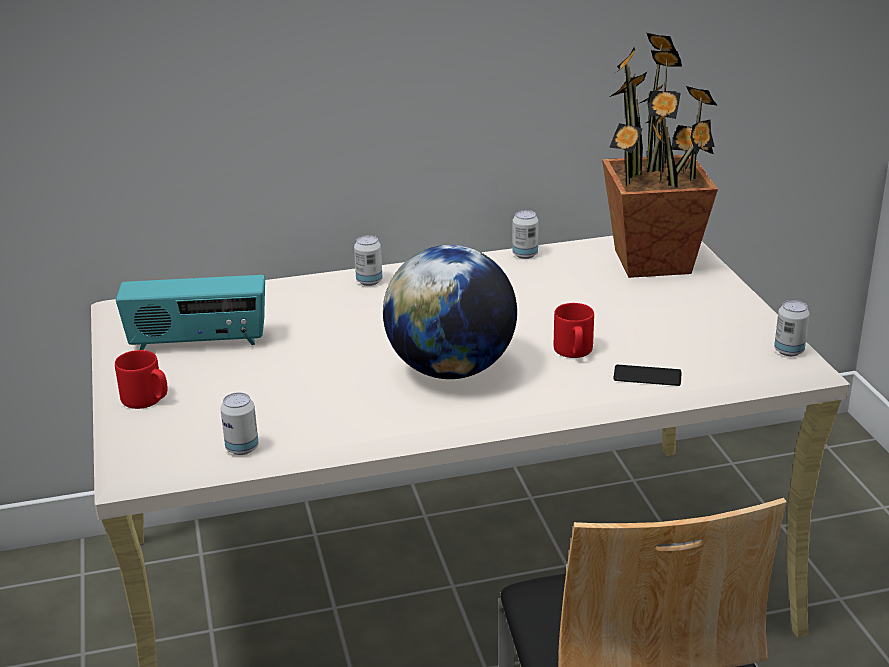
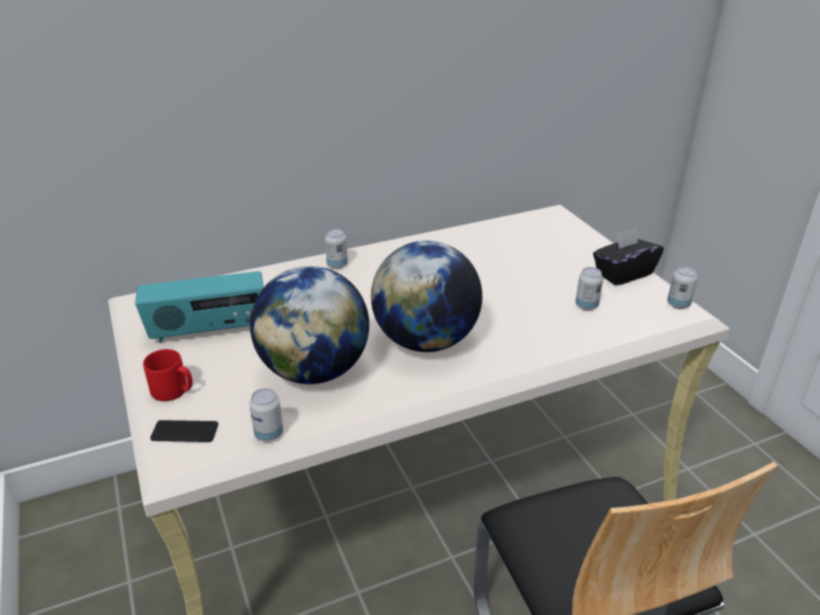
camera: 10 degrees left, 5 degrees up
can [512,210,539,259] -> can moved to [575,267,603,310]
red mug [554,303,594,358] -> none
potted plant [602,33,718,278] -> none
phone [613,365,682,386] -> phone moved to [150,420,218,442]
none -> globe [250,266,369,384]
none -> black tissue box [593,228,664,286]

